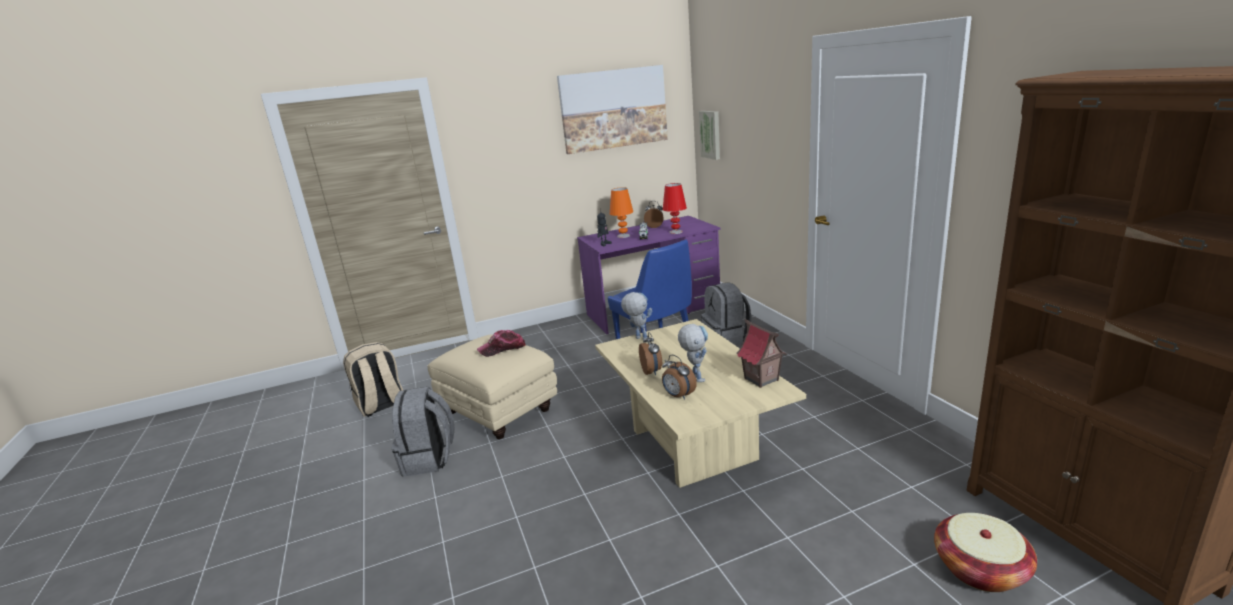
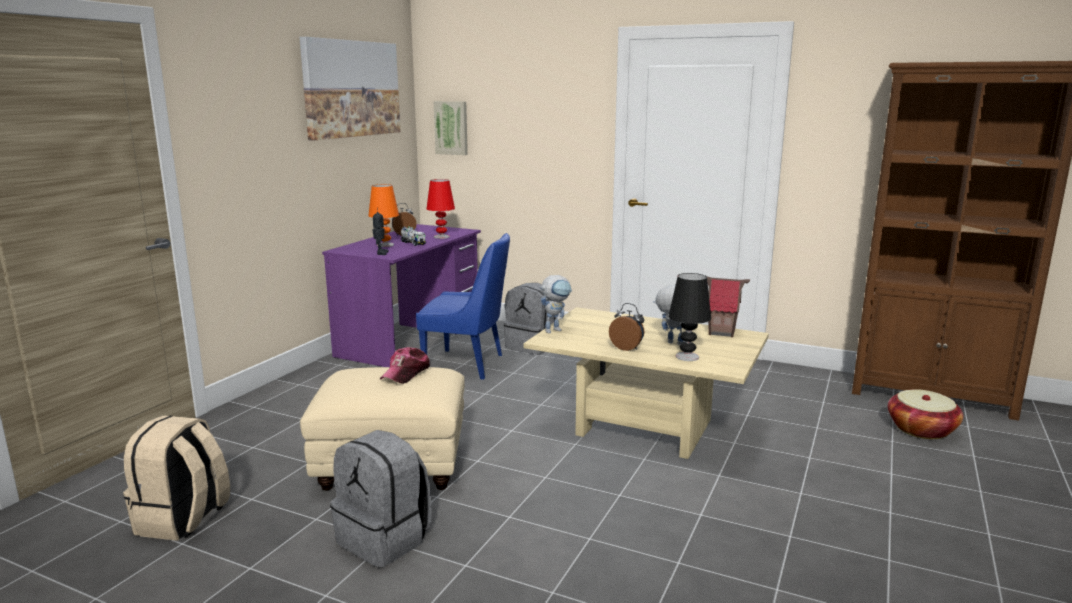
camera: 45 degrees left, 5 degrees down
toy robot [621,292,652,340] -> toy robot turned 150 degrees clockwise [539,275,572,333]
alarm clock [662,355,697,400] -> black table lamp [668,273,711,361]

